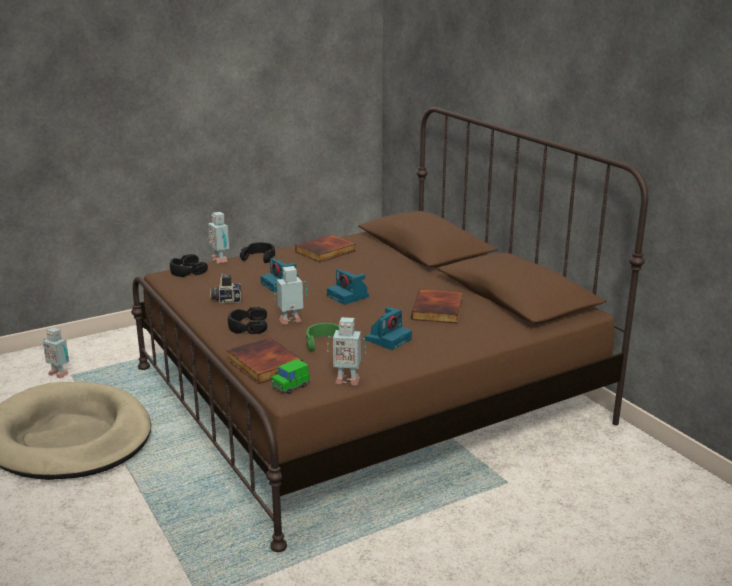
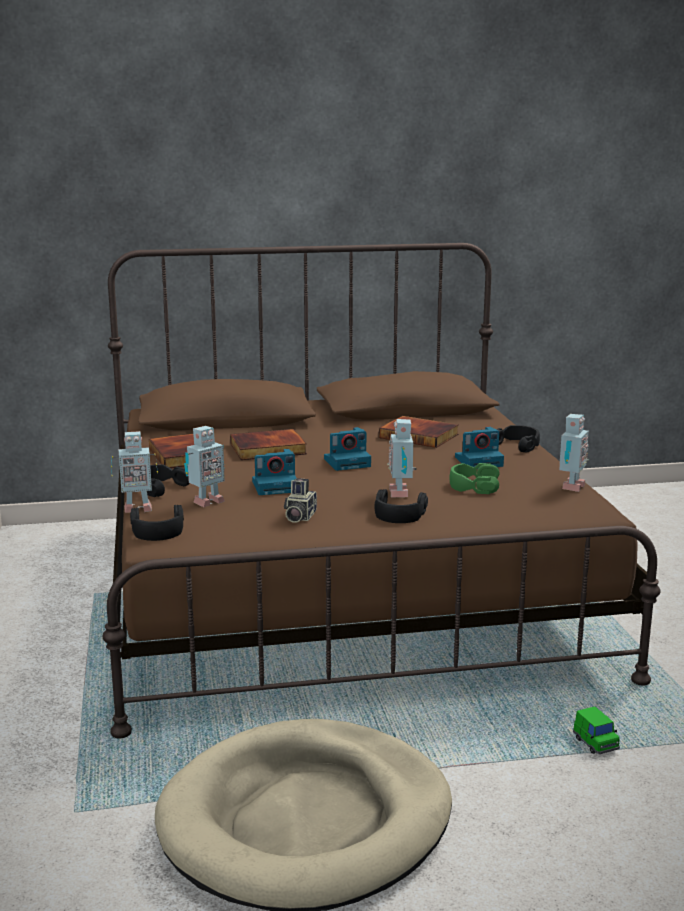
camera: 70 degrees left, 5 degrees down
toy robot [43,327,69,378] -> toy robot moved to [184,426,225,507]
book [226,337,303,384] -> book moved to [230,429,307,460]
green toy car [272,359,310,394] -> green toy car moved to [573,706,620,754]
camera [365,307,412,350] -> camera turned 105 degrees clockwise [455,427,504,469]
none -> black headphones [497,425,540,453]

